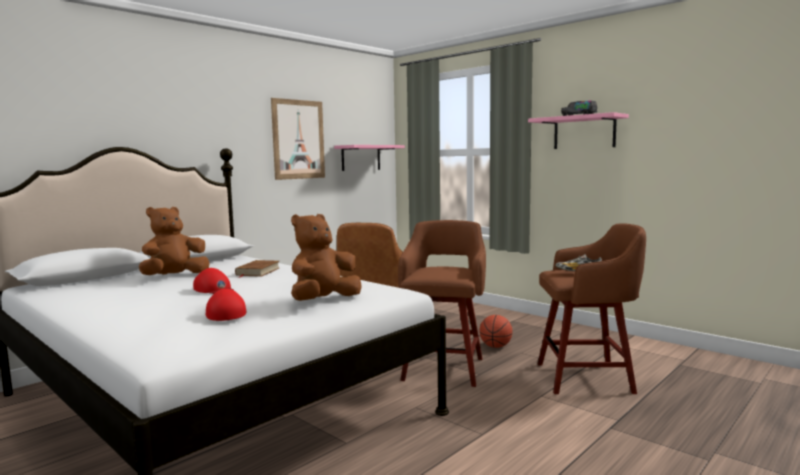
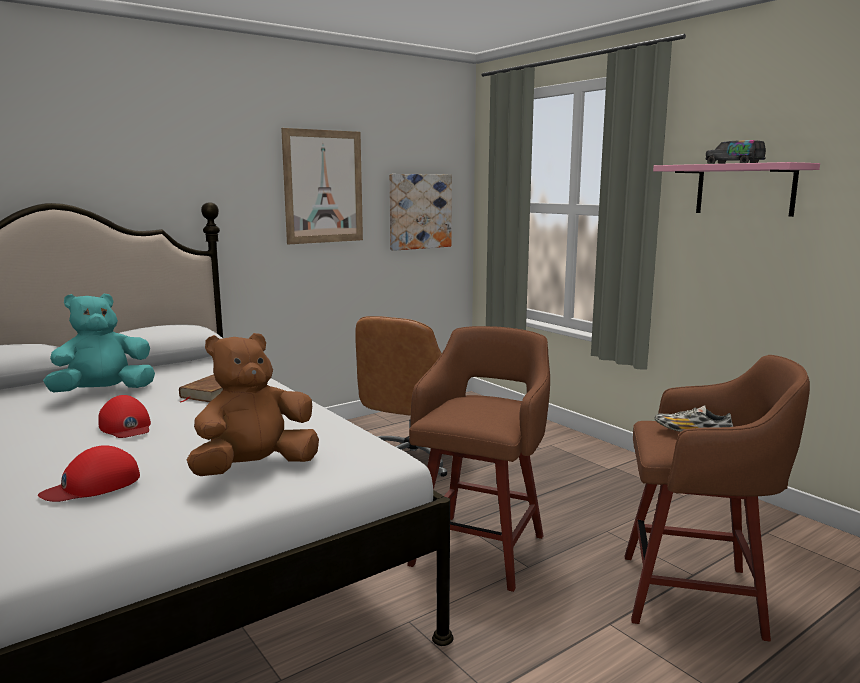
camera: 10 degrees right, 5 degrees up
brown plush toy [139,207,209,275] -> turquoise plush toy [43,293,155,392]
red cap [206,289,246,321] -> red cap turned 120 degrees counterclockwise [38,445,140,502]
pink shelf [334,145,405,171] -> picture [389,174,452,251]
basketball [479,315,513,348] -> none

